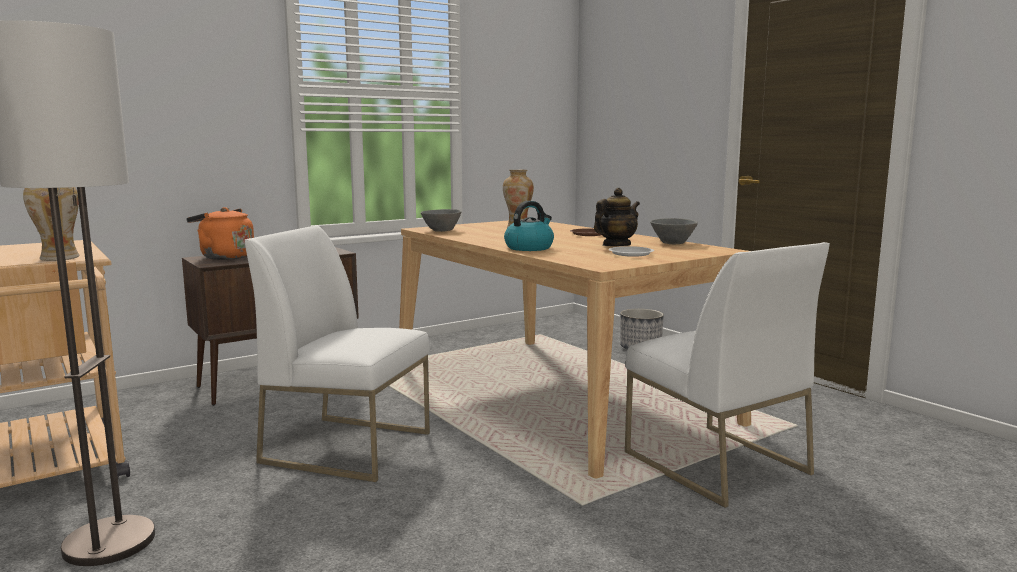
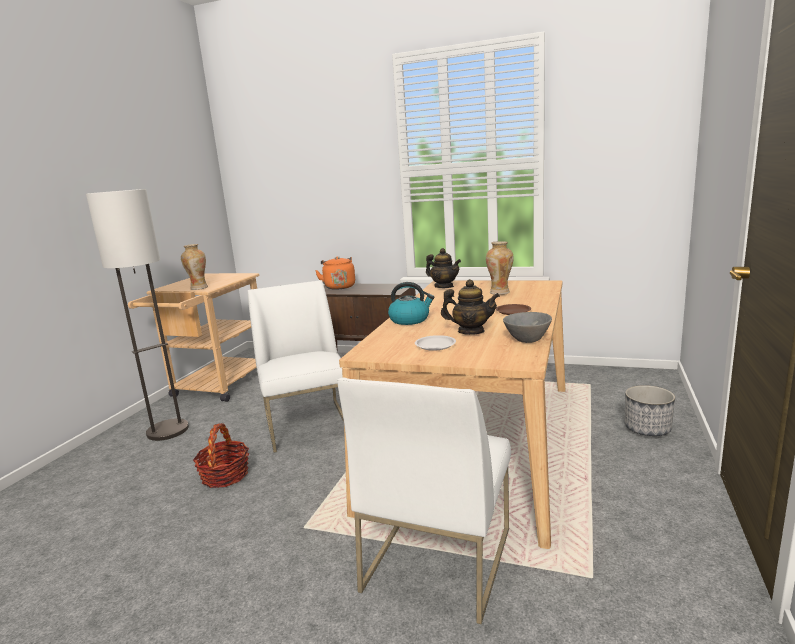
camera: 55 degrees right, 5 degrees up
grey bowl [421,209,461,232] -> teapot [426,248,461,288]
none -> basket [193,423,249,488]

